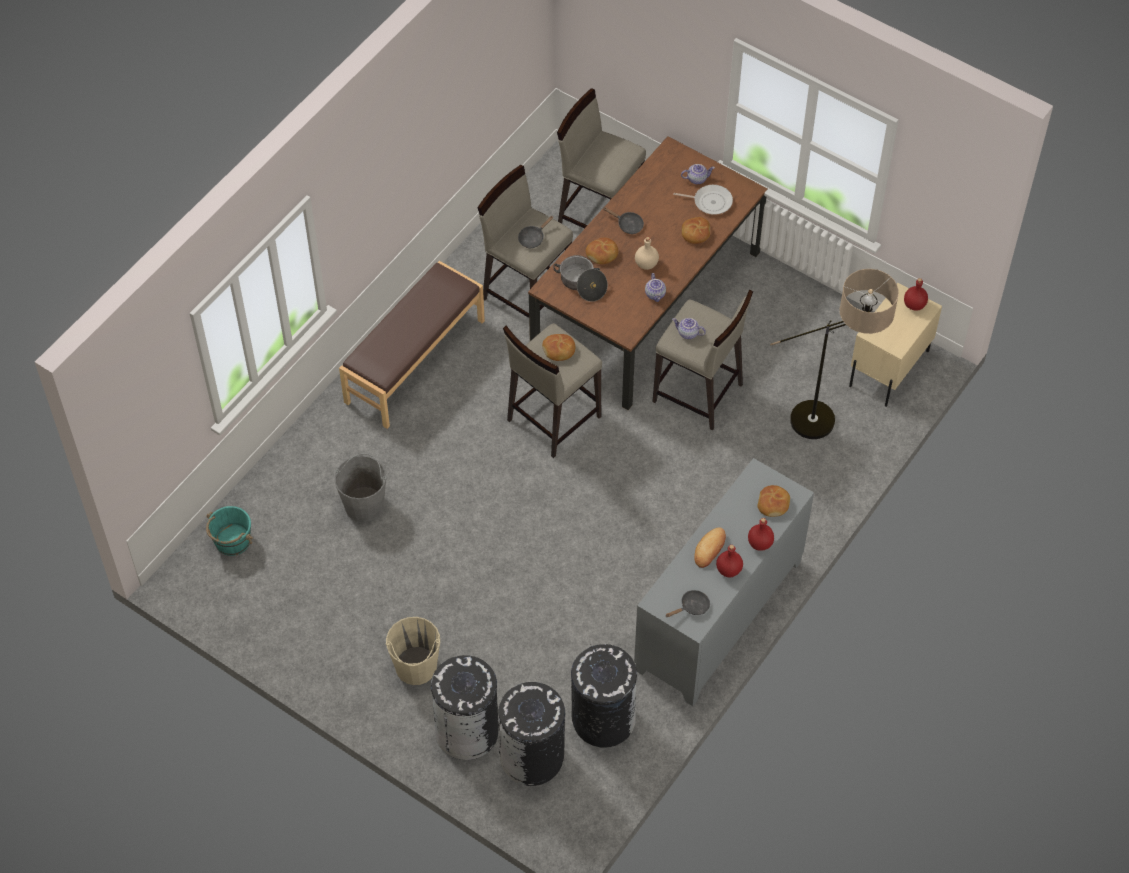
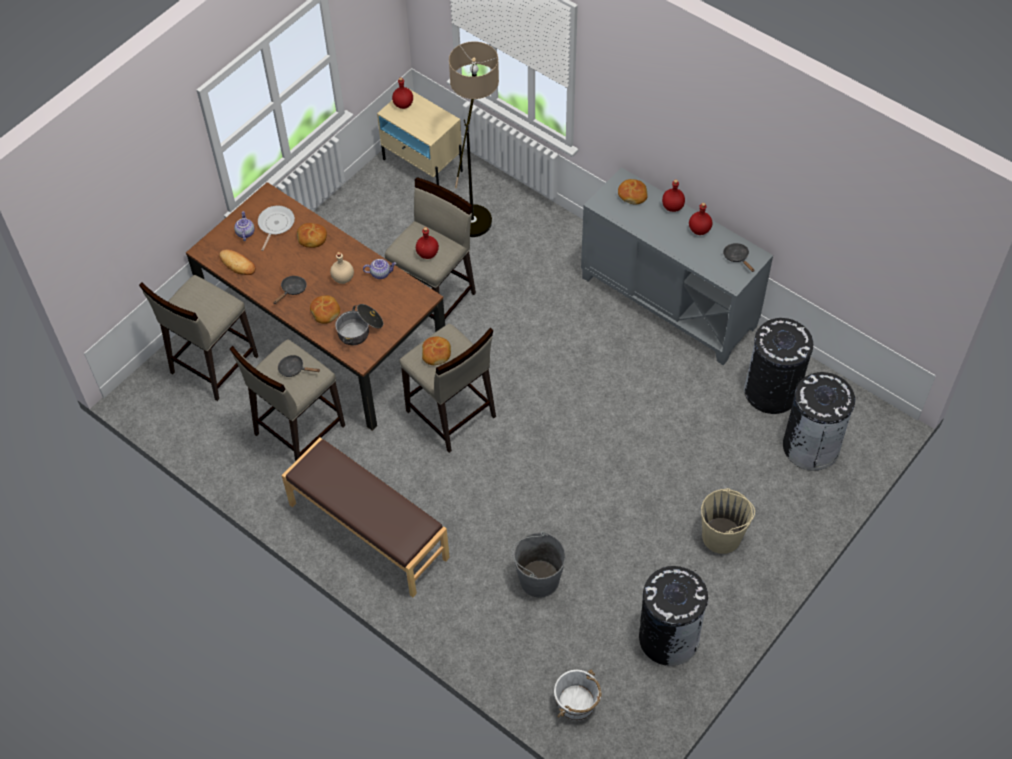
camera: 85 degrees left, 0 degrees up
turquoise bucket [206,506,253,556] -> white bucket [554,669,601,721]
black trash can [431,655,499,760] -> black trash can moved to [639,566,708,666]
black frying pan [518,216,553,248] -> black frying pan turned 150 degrees clockwise [278,355,320,377]
teapot [672,318,706,339] -> red bottle [416,227,439,259]
bread [694,527,726,568] -> bread moved to [219,250,255,275]

